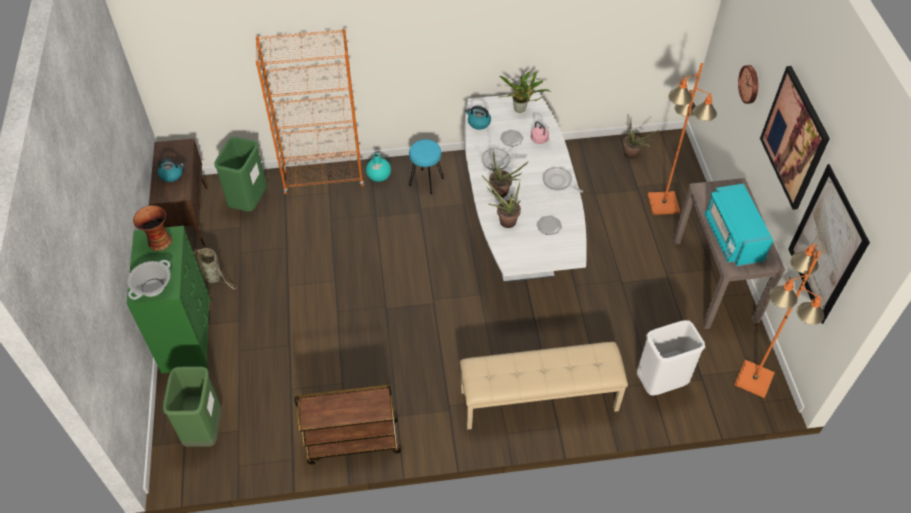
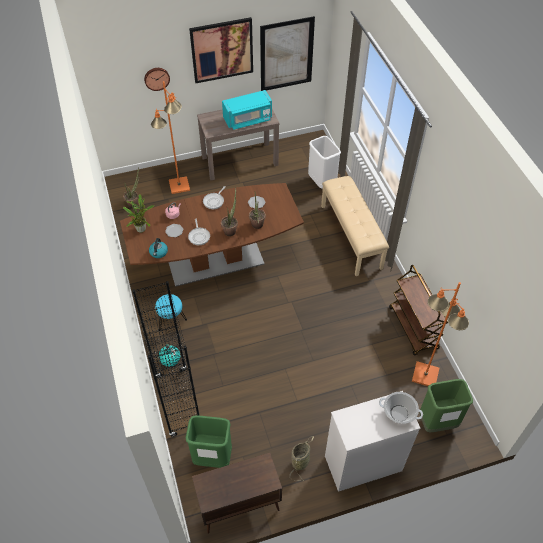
camera: 100 degrees left, 0 degrees up
green dresser [127,226,211,374] -> white dresser [325,391,421,492]
vase [133,205,172,251] -> none
kettle [158,158,184,182] -> none
orange bookcase [256,29,364,195] -> black bookcase [132,281,200,437]
white dining table [464,92,587,283] -> brown dining table [120,183,304,287]
orange floor lamp [734,244,824,398] -> orange floor lamp moved to [412,282,469,386]

